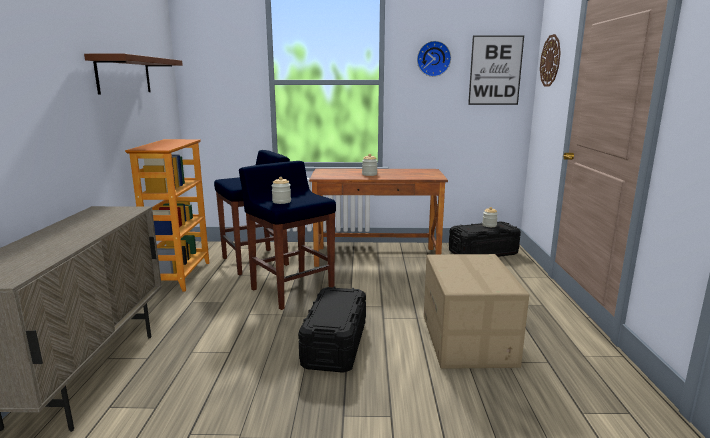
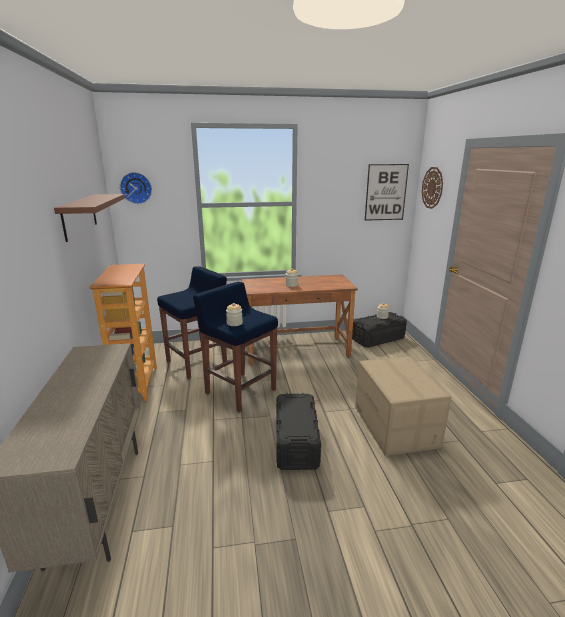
camera: 10 degrees left, 5 degrees up
wall clock [417,41,451,77] -> wall clock moved to [120,172,152,204]

